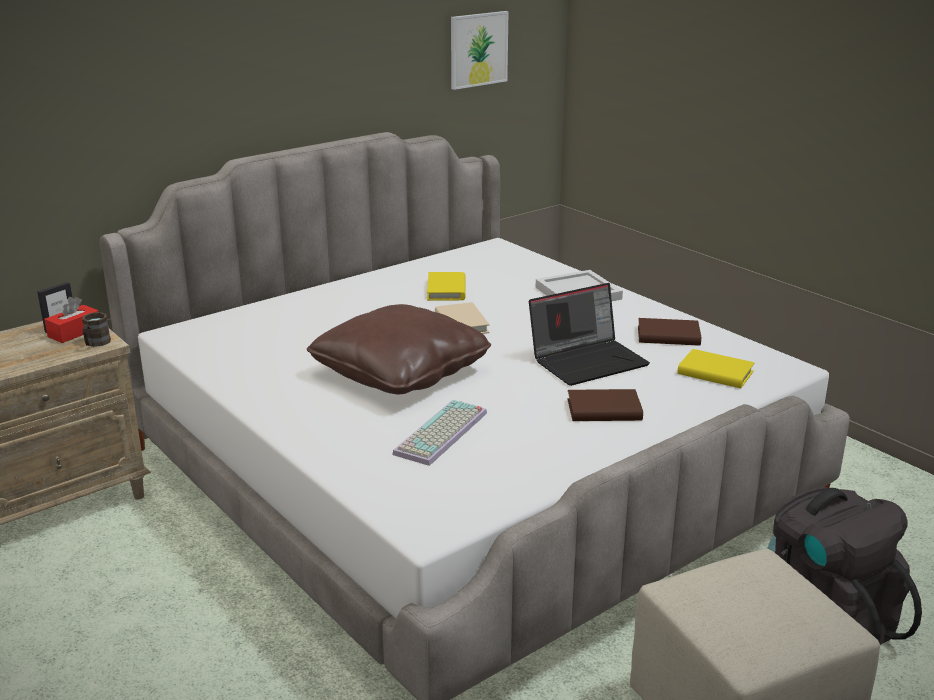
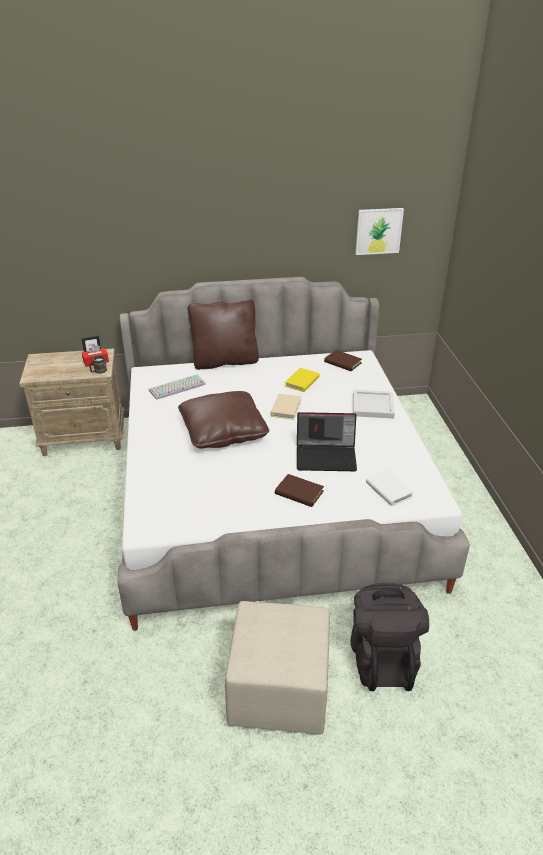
camera: 30 degrees right, 10 degrees up
keyboard [392,400,487,466] -> keyboard moved to [149,375,206,400]
brown book [638,318,701,346] -> brown book moved to [324,350,362,371]
yellow book [678,349,755,388] -> white book [366,470,414,506]
none -> brown pillow [188,299,259,370]

